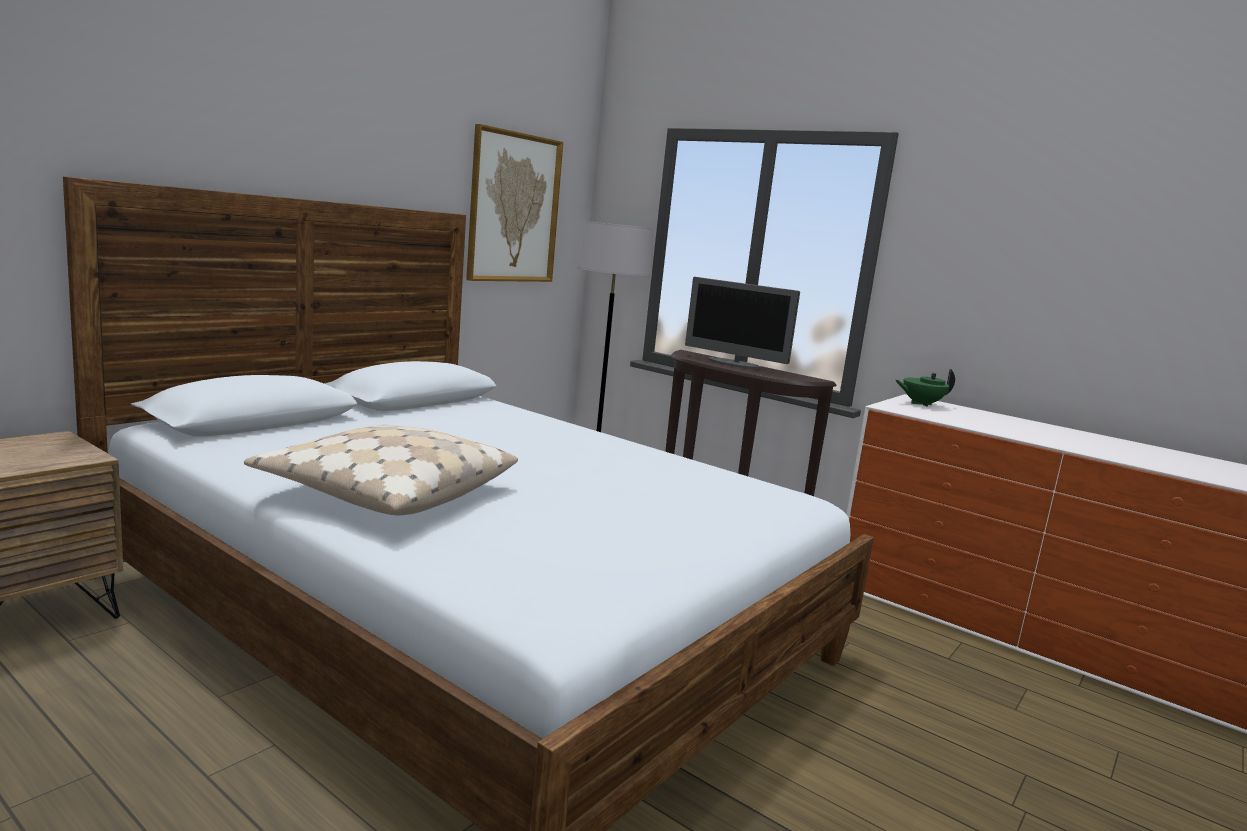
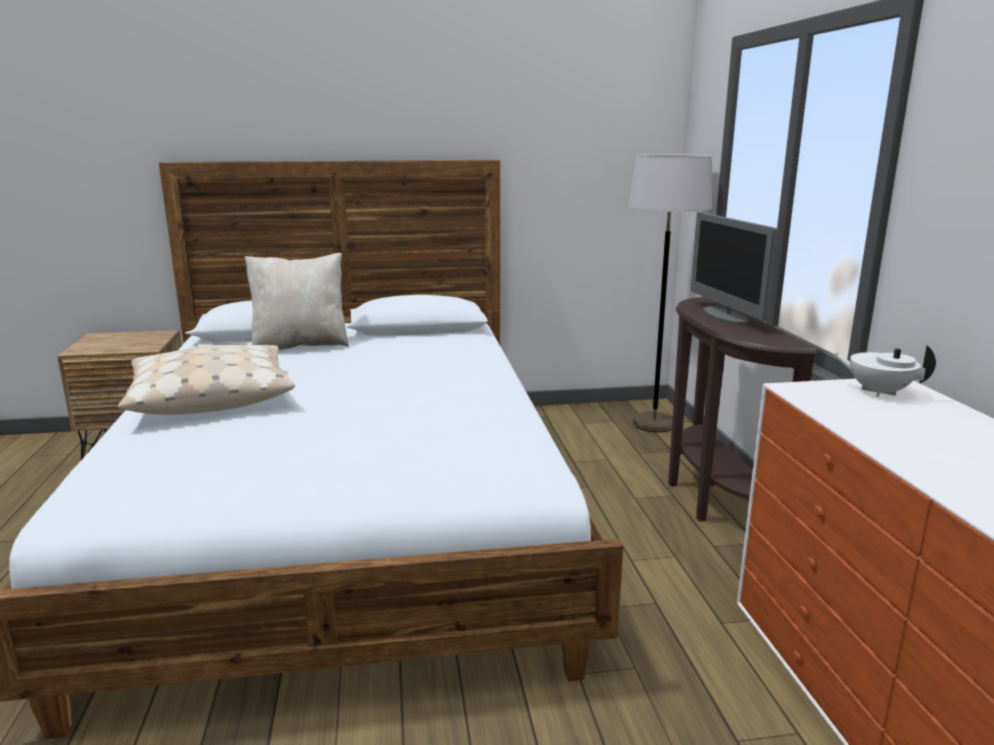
camera: 45 degrees right, 5 degrees up
picture [466,124,563,282] -> none
green teapot [895,369,955,407] -> white teapot [832,345,936,397]
none -> beige pillow [244,253,349,350]

